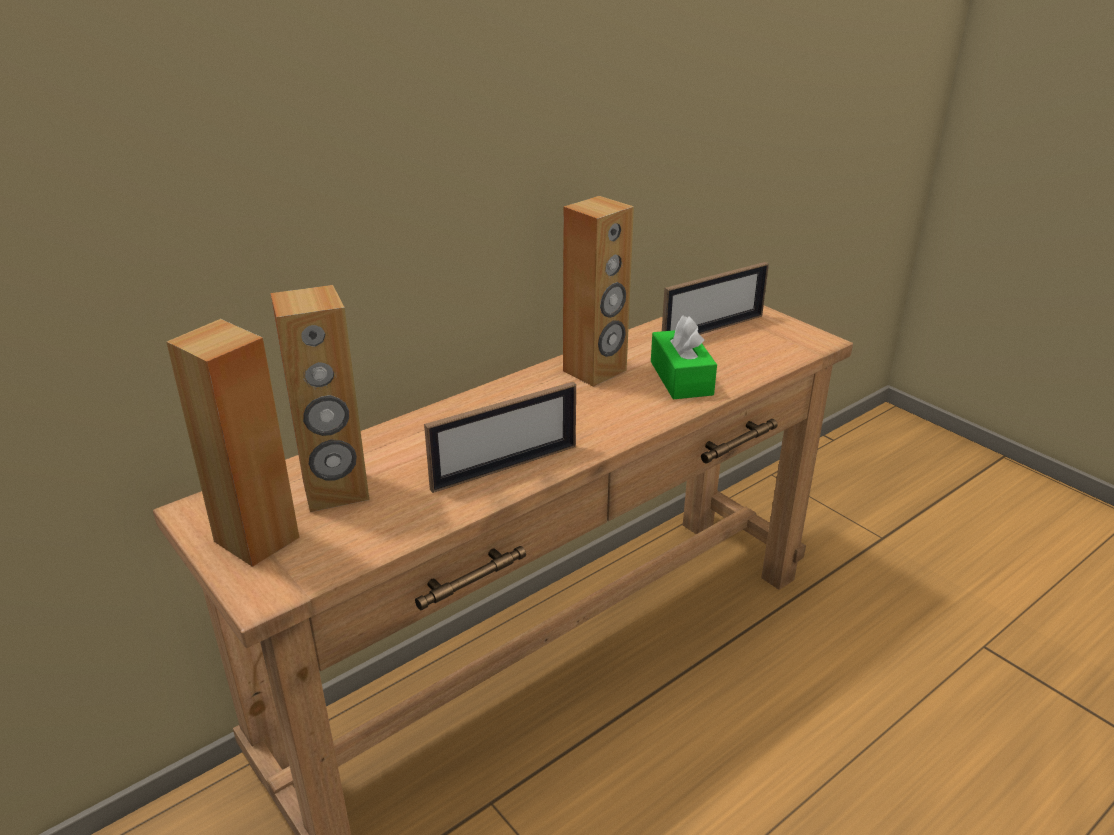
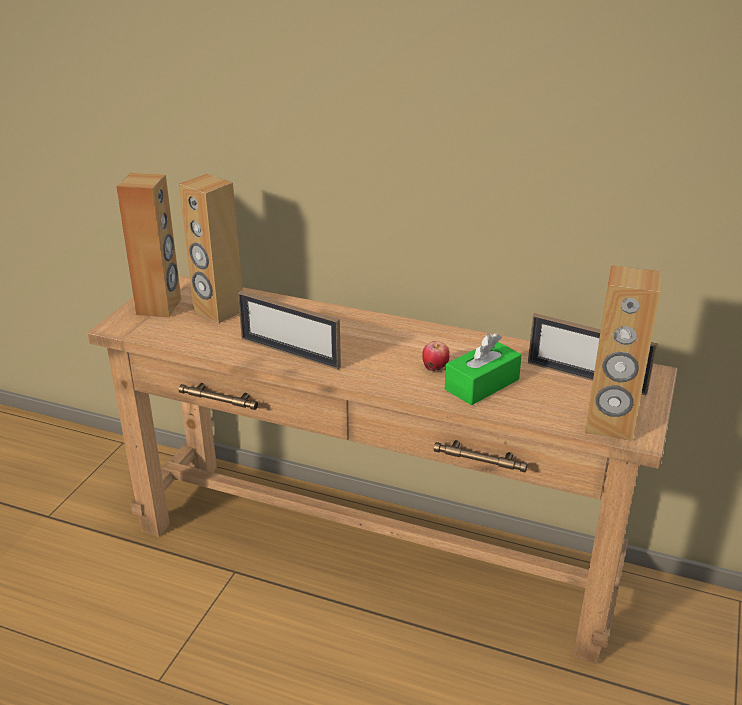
camera: 60 degrees right, 0 degrees up
brown speaker [563,196,634,387] -> brown speaker moved to [585,265,661,441]
none -> apple [422,341,449,371]

